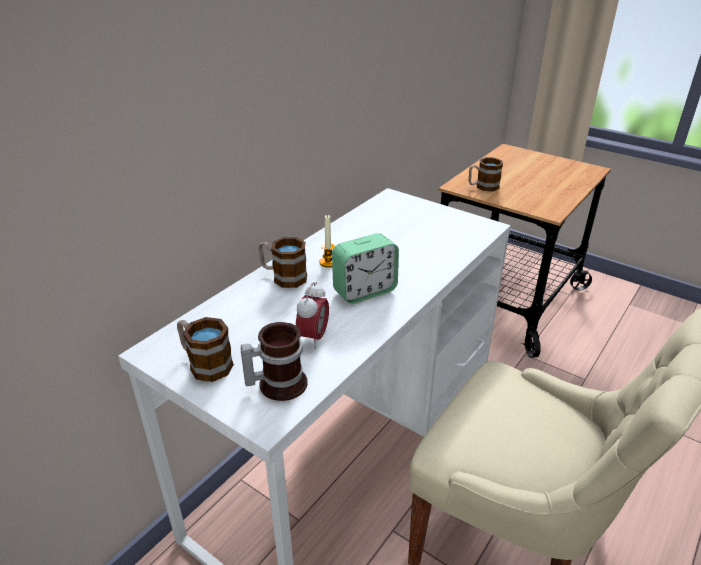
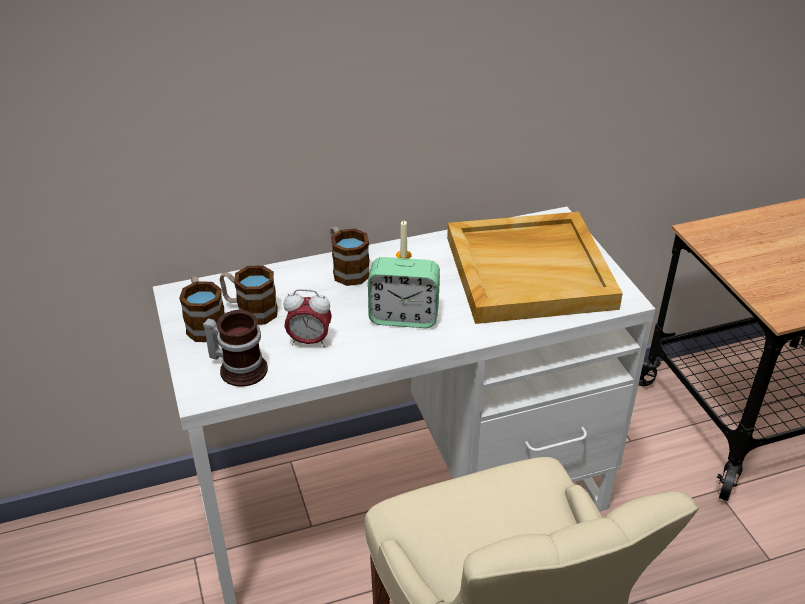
camera: 35 degrees right, 5 degrees up
alarm clock [296,282,329,349] -> alarm clock turned 45 degrees clockwise [283,289,332,348]
mug [469,157,503,191] -> mug moved to [220,265,278,325]
none -> beige tray [447,212,623,324]

